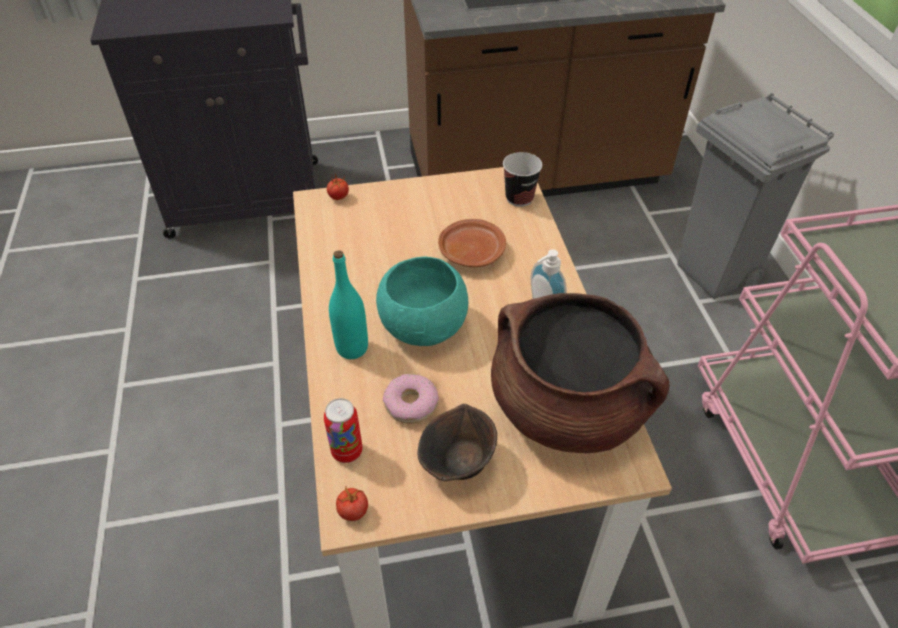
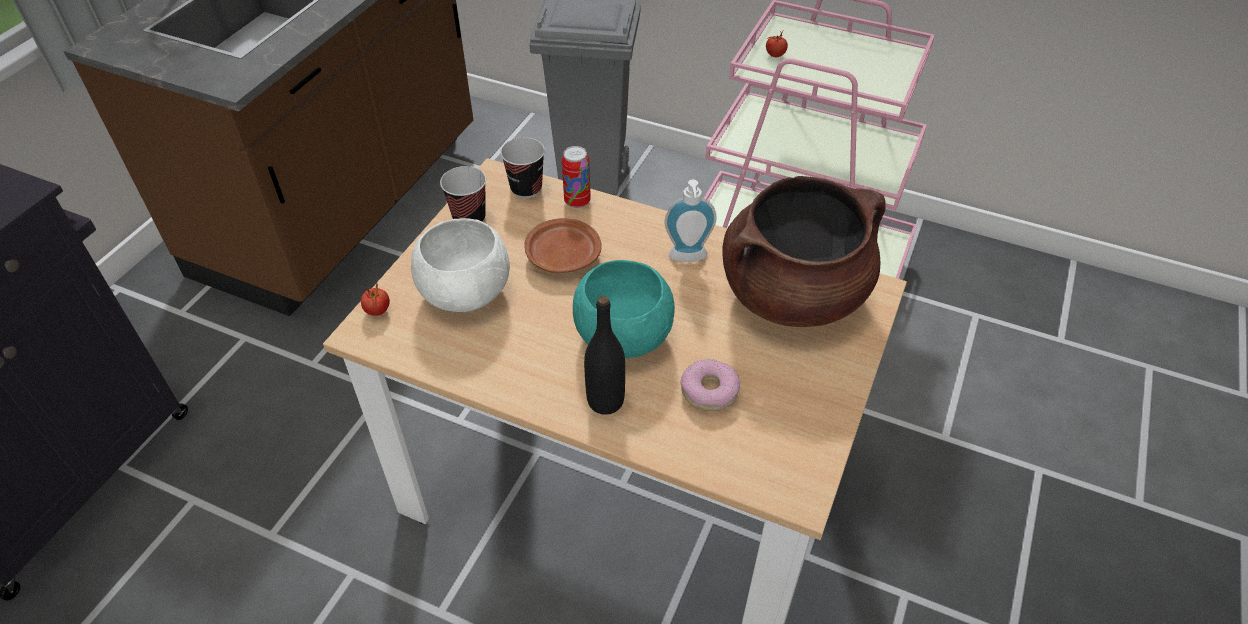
camera: 55 degrees left, 0 degrees up
can [324,398,363,463] -> can moved to [562,146,591,208]
turquoise bottle [329,251,368,359] -> black bottle [584,296,625,415]
tomato [336,487,368,521] -> tomato moved to [766,31,788,57]
brown bowl [418,404,497,481] -> none
none -> white bowl [411,218,510,312]
none -> cup [440,166,486,222]

